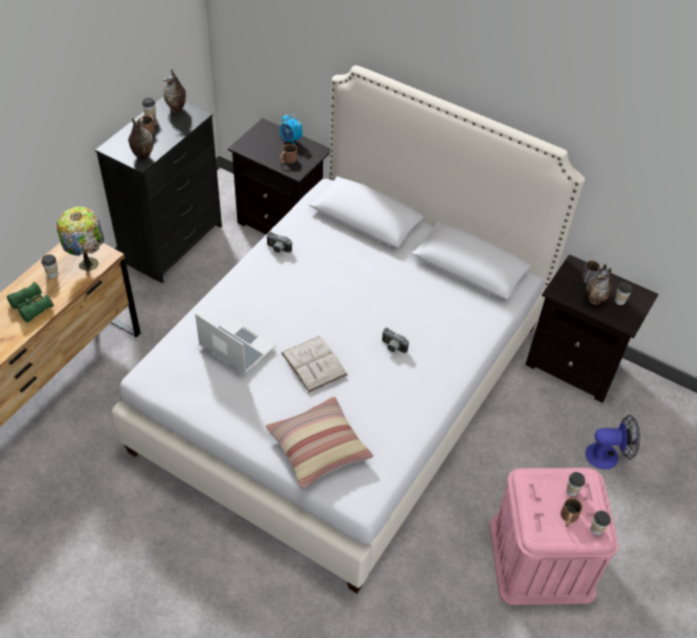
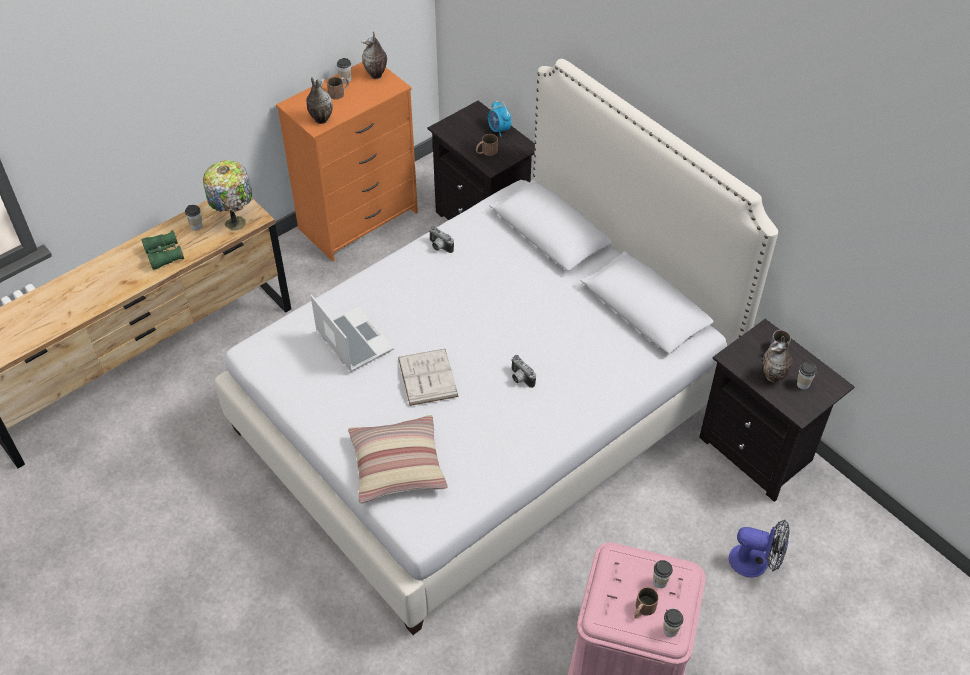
camera: 20 degrees right, 0 degrees up
black dresser [95,96,222,283] -> orange dresser [276,62,418,261]

